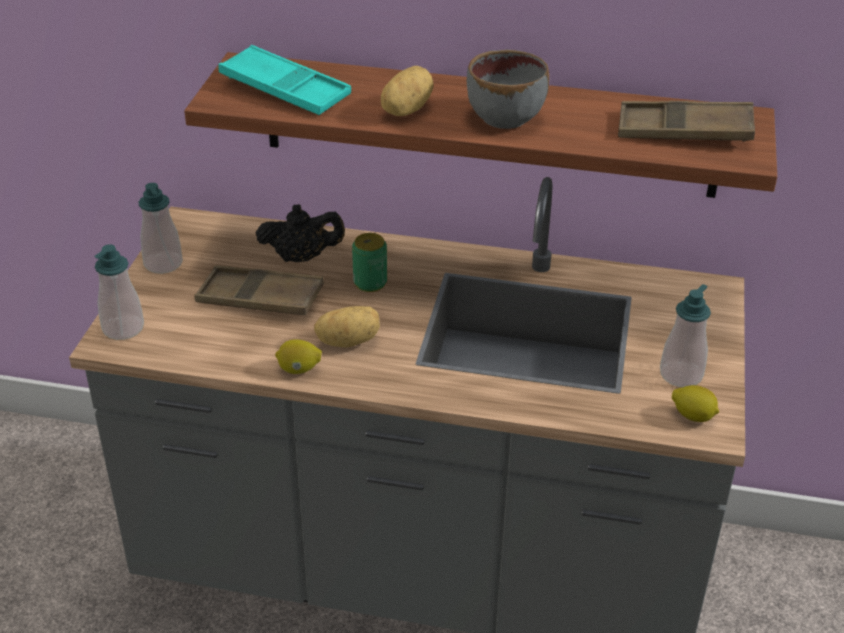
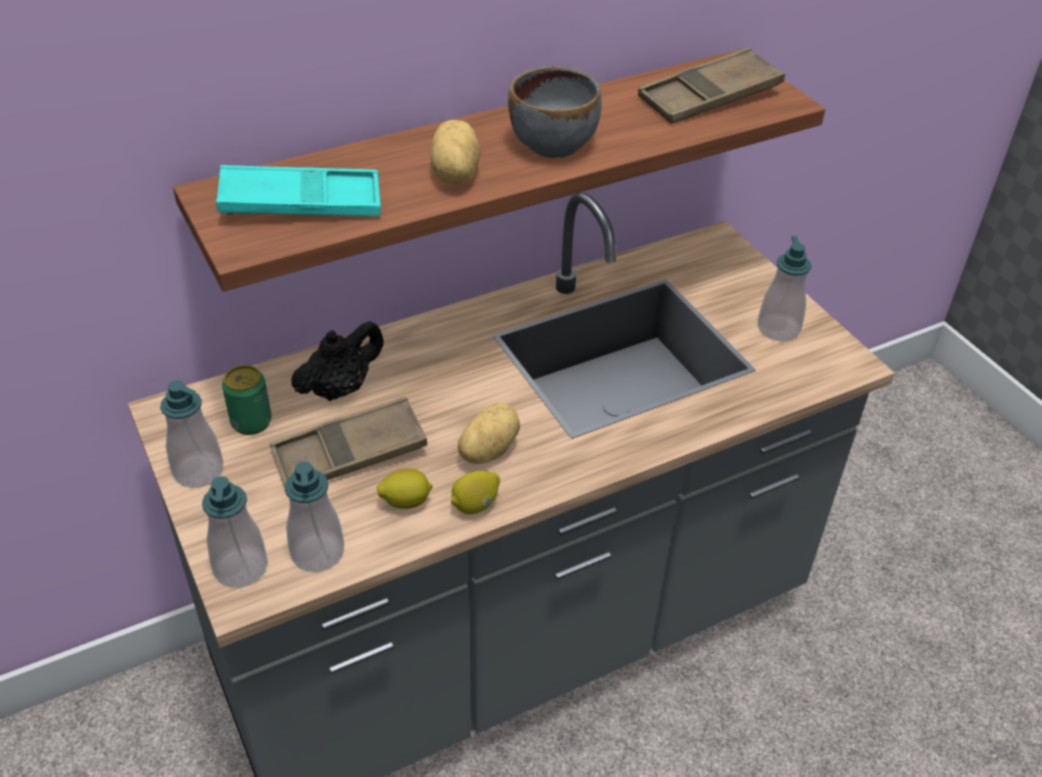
camera: 40 degrees left, 5 degrees up
can [352,233,387,292] -> can moved to [222,365,272,435]
lemon [672,385,719,422] -> lemon moved to [377,468,433,509]
none -> soap dispenser [285,461,344,572]

